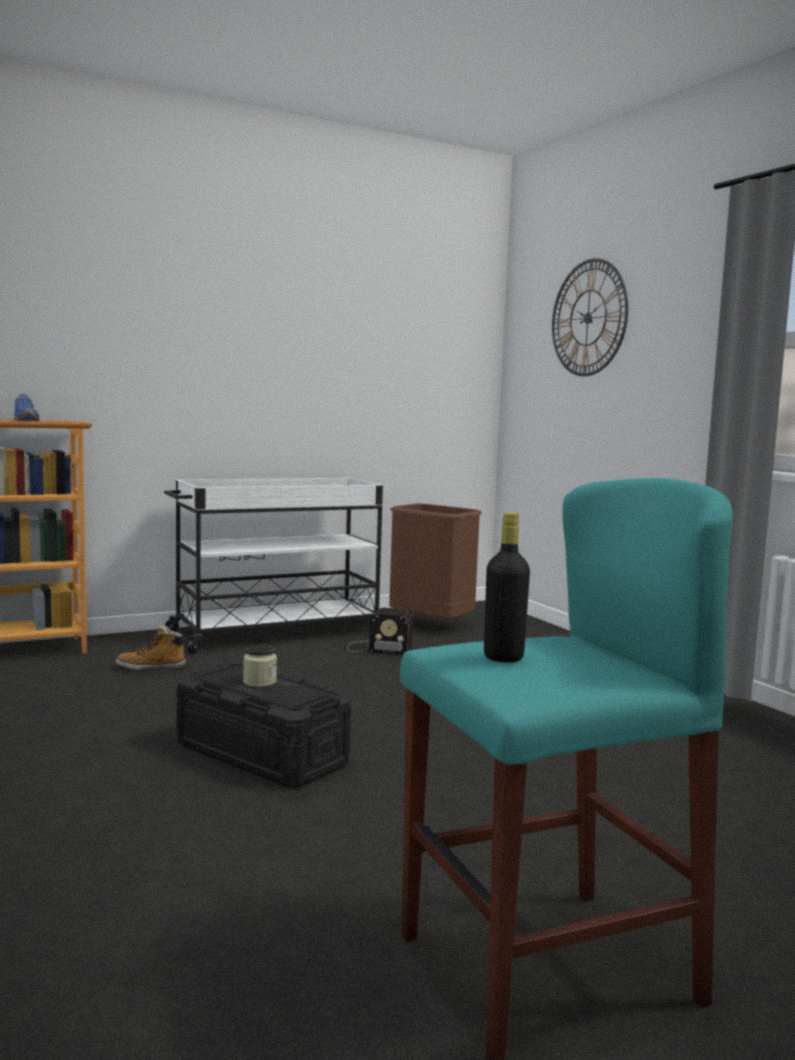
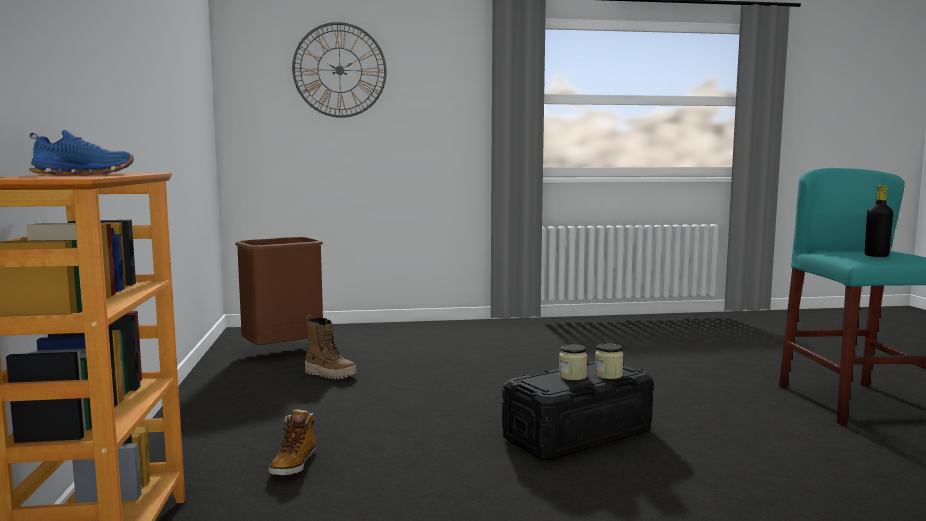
camera: 70 degrees left, 0 degrees up
white cart [164,478,383,654] -> none
radio [347,608,413,655] -> boot [305,315,357,379]
none -> jar [595,343,624,379]

